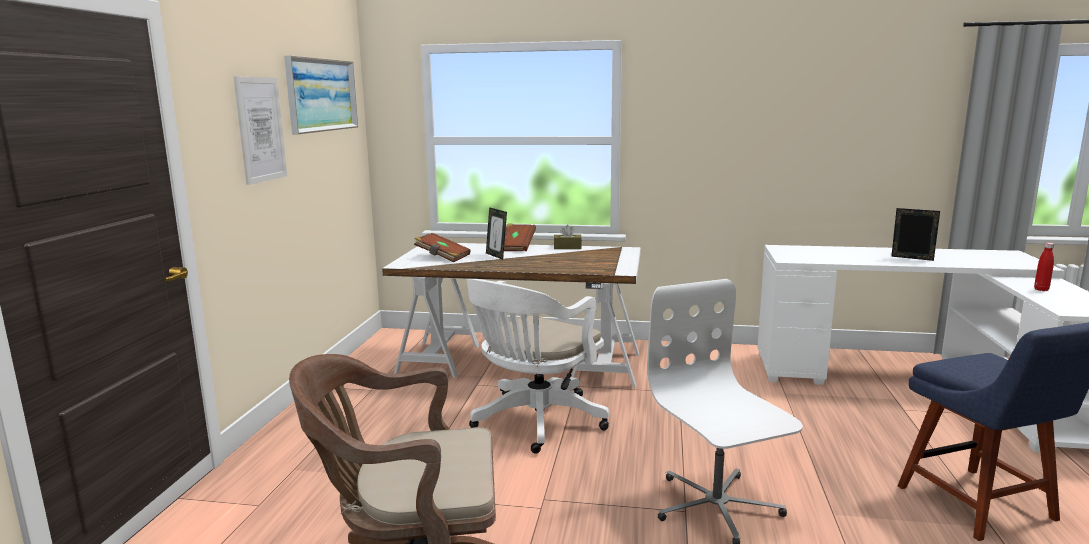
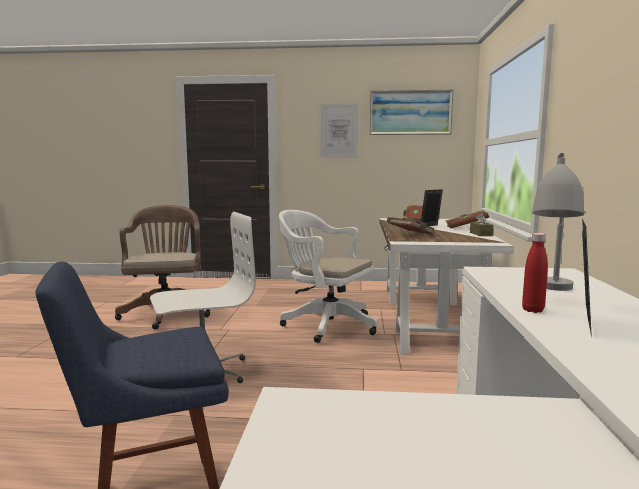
camera: 85 degrees right, 5 degrees down
red bottle [1034,243,1054,291] -> red bottle moved to [522,233,548,313]
none -> brown book [387,217,434,235]
none -> grey table lamp [532,153,584,291]

